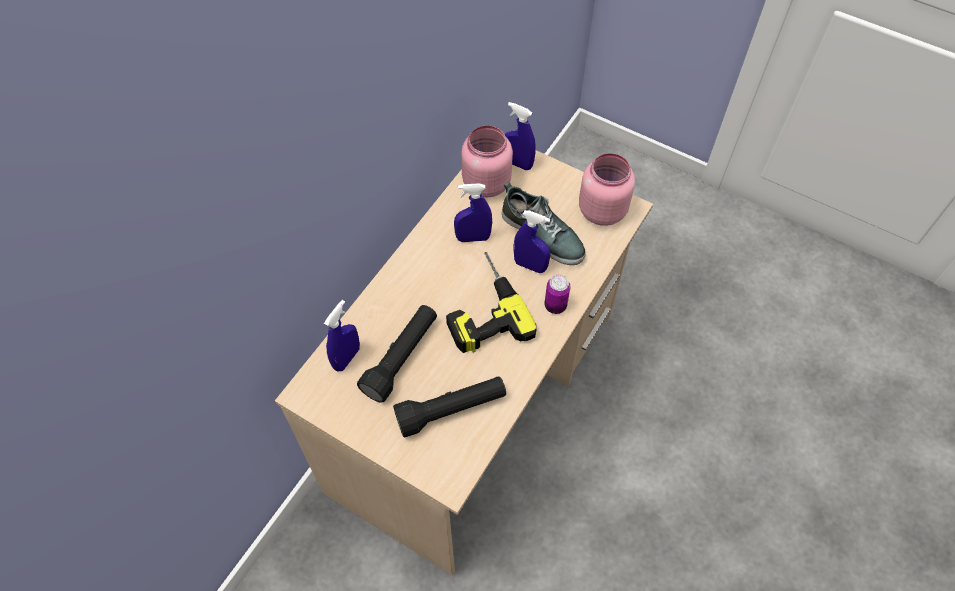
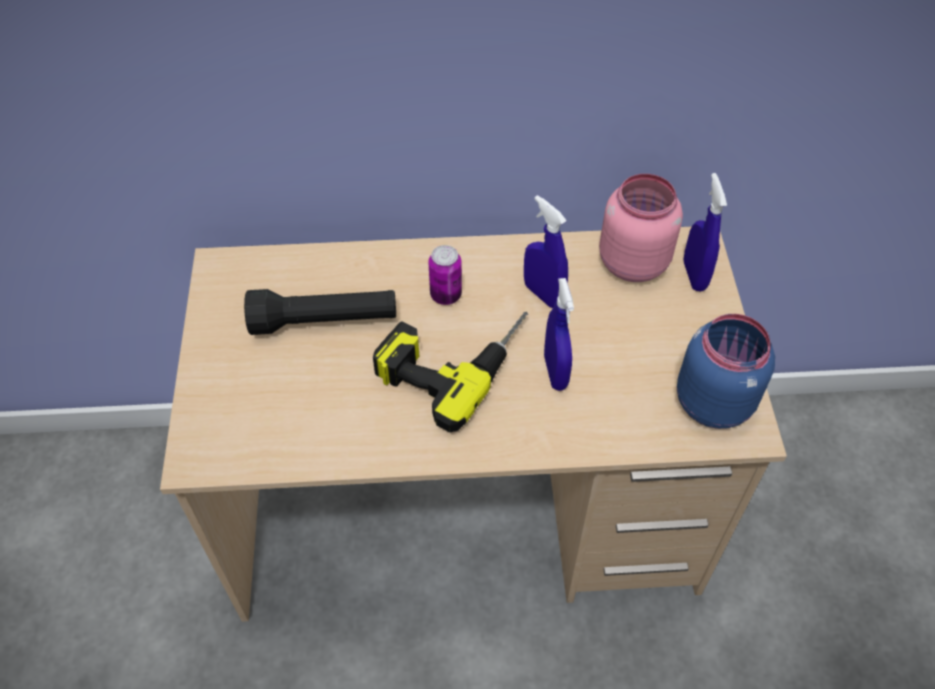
camera: 55 degrees right, 5 degrees down
blue spray bottle [324,300,360,371] -> none
black flashlight [393,376,506,438] -> none
shoe [502,182,586,265] -> none
can [544,275,570,314] -> can moved to [428,245,462,305]
pink jar [579,153,635,226] -> blue jar [677,314,775,429]

